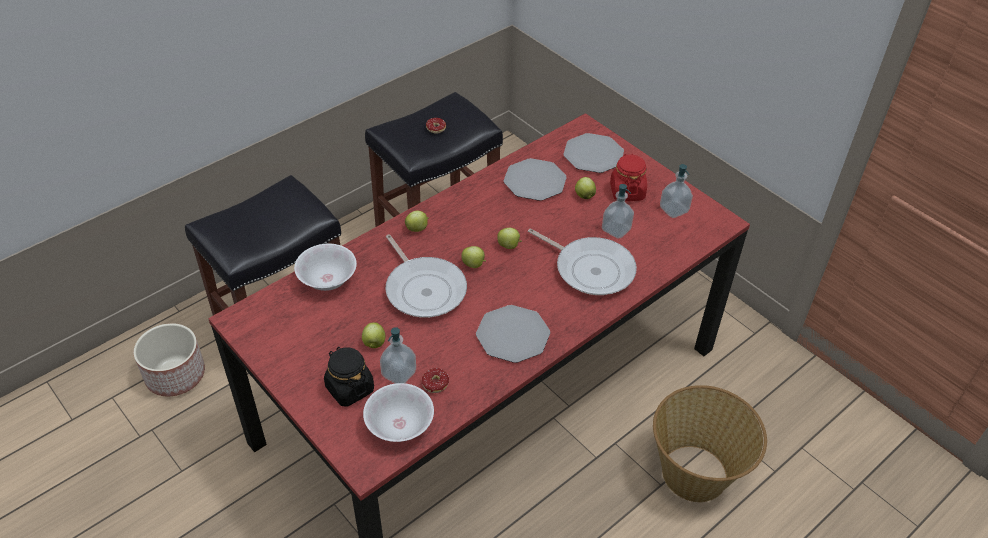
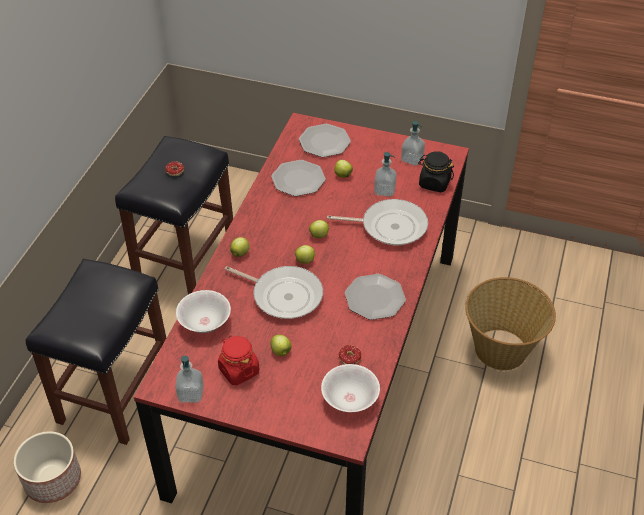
camera: 30 degrees left, 0 degrees up
black jar [324,347,374,407] -> black jar moved to [418,151,454,192]
soap dispenser [380,327,416,384] -> soap dispenser moved to [175,356,204,403]
red jar [610,154,647,201] -> red jar moved to [218,335,259,386]

